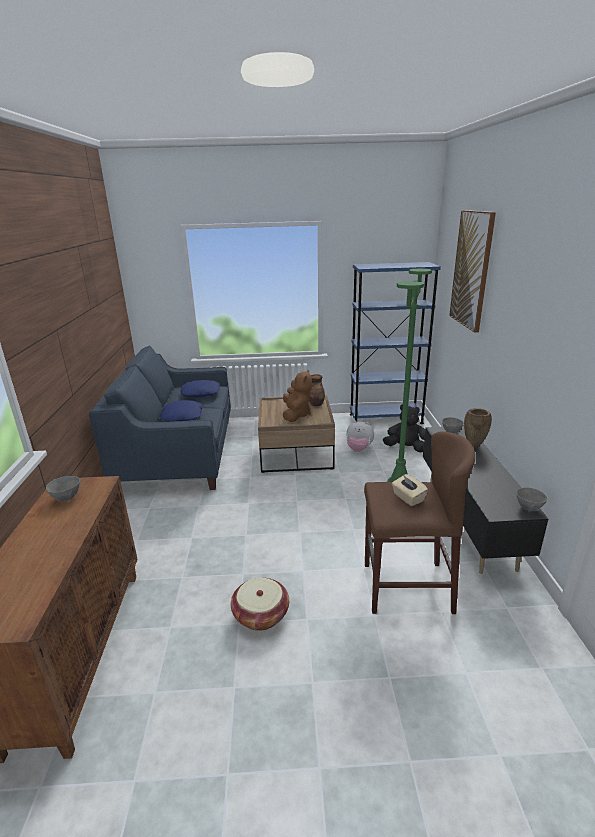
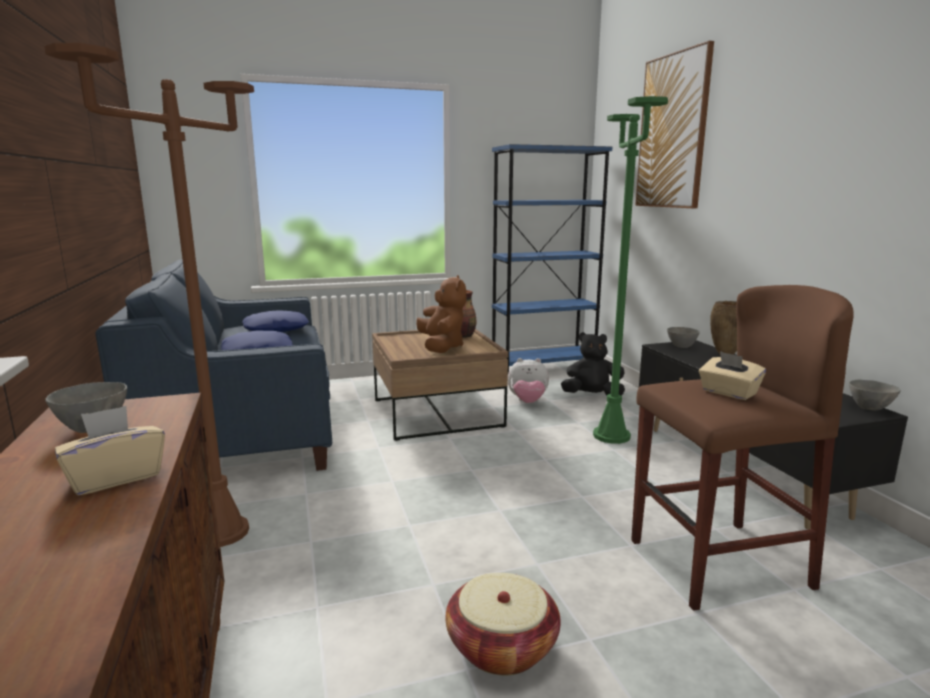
camera: 15 degrees left, 10 degrees down
none -> brown floor lamp [44,43,254,547]
none -> beige tissue box [55,406,165,496]

